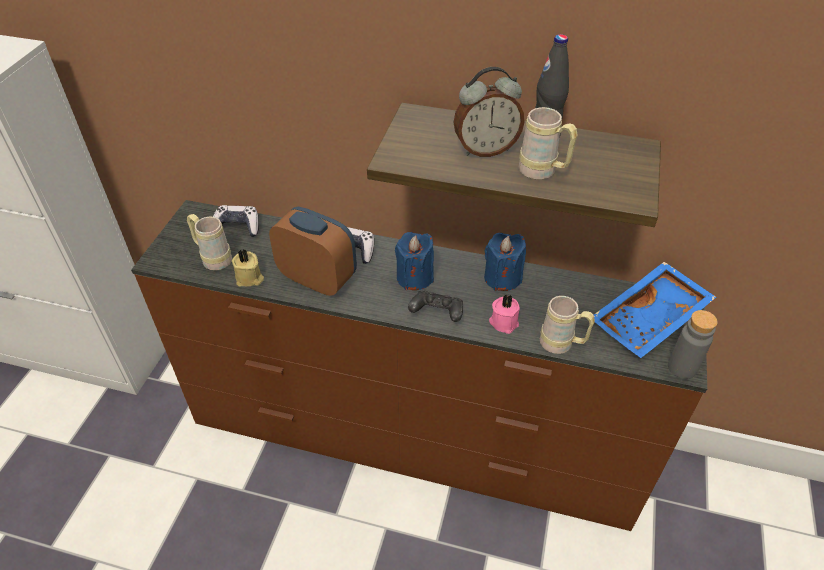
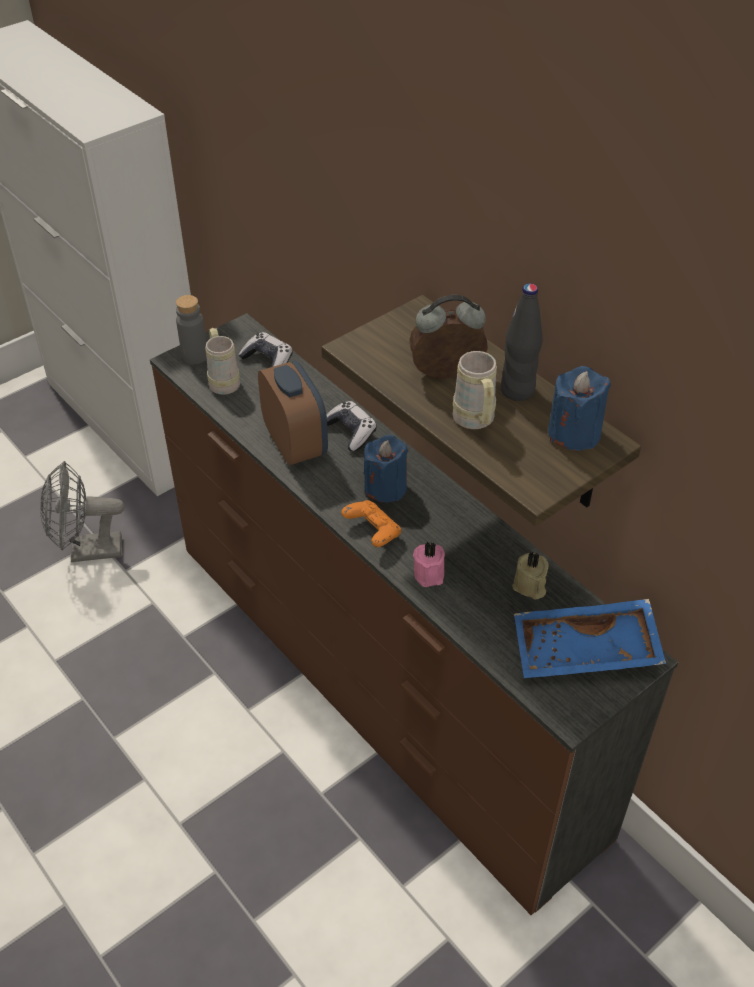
camera: 35 degrees right, 0 degrees up
beige candle [232,250,264,287] -> beige candle moved to [512,551,549,600]
black game controller [408,291,463,322] -> orange game controller [341,500,401,547]
alarm clock [454,67,525,157] -> alarm clock turned 150 degrees clockwise [409,295,488,378]
blue candle [484,233,526,291] -> blue candle moved to [548,366,611,451]
beige mug [540,296,595,354] -> none
grey bottle [668,310,718,379] -> grey bottle moved to [176,295,207,364]
none -> grey fan [40,461,124,562]

